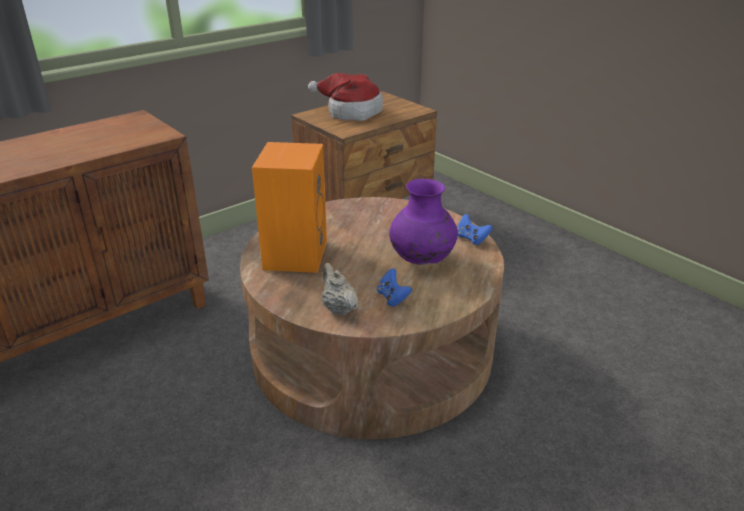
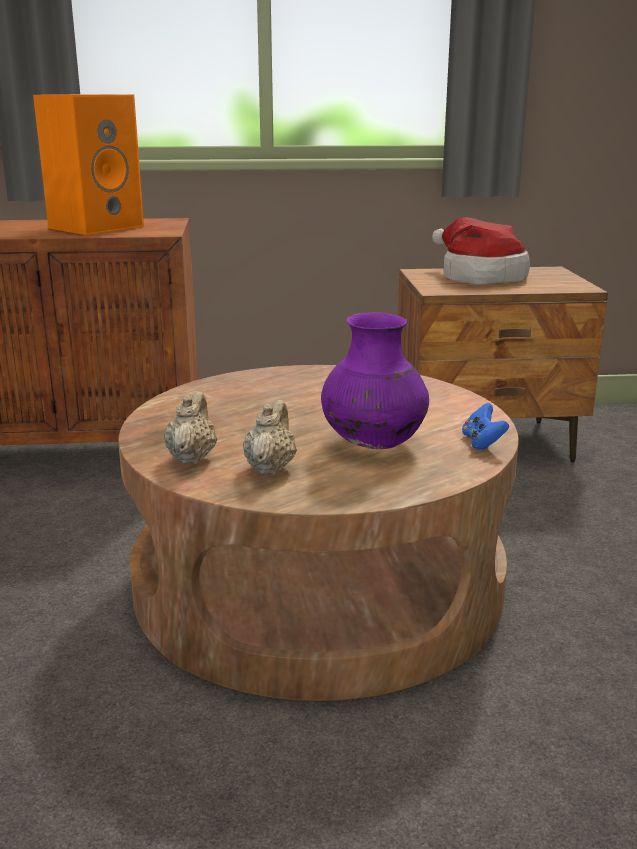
camera: 35 degrees right, 10 degrees down
orange speaker [252,142,327,273] -> orange speaker moved to [33,94,144,235]
blue game controller [377,268,412,307] -> beige teapot [243,400,297,475]

